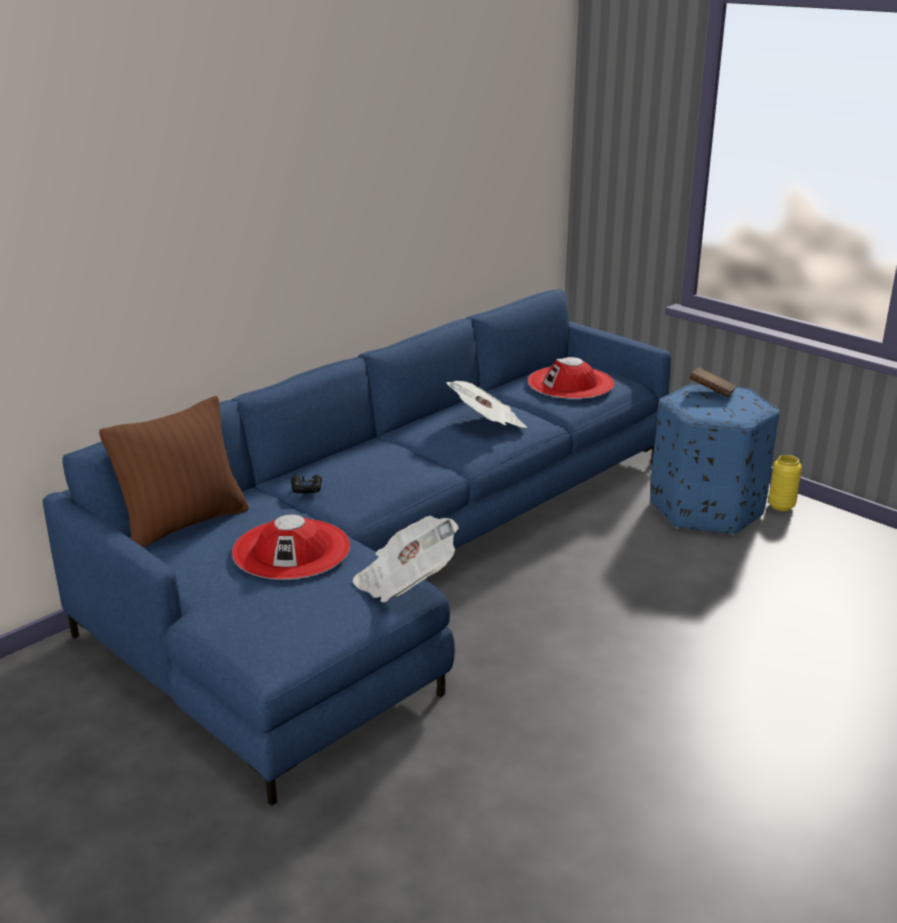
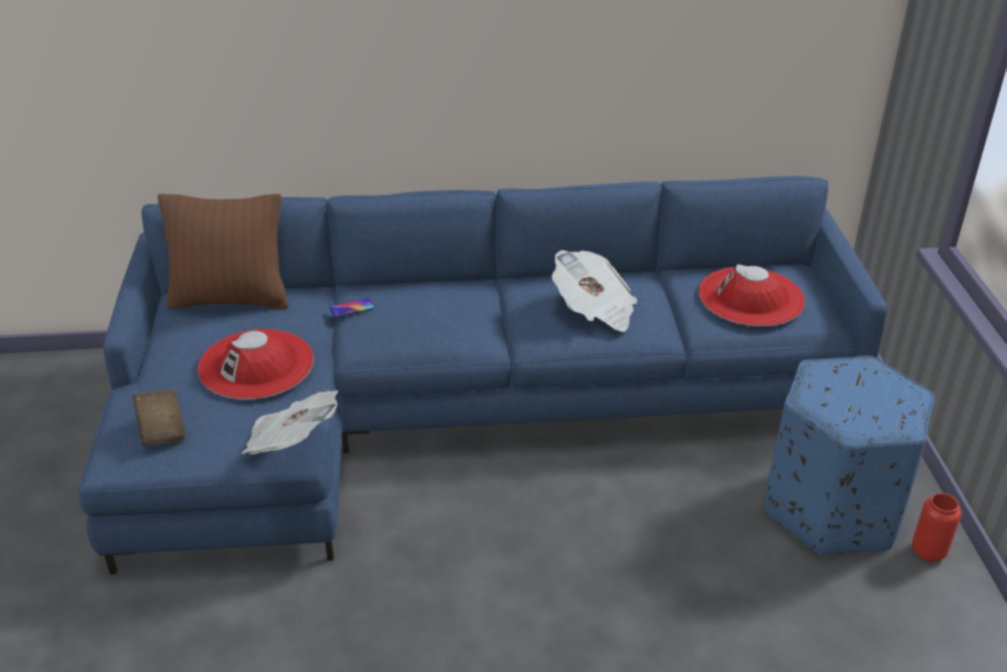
camera: 40 degrees right, 10 degrees up
black game controller [291,475,322,494] -> phone [329,298,375,318]
brown book [689,367,737,397] -> brown book moved to [133,389,186,446]
yellow vase [769,455,802,511] -> red vase [912,493,962,562]

